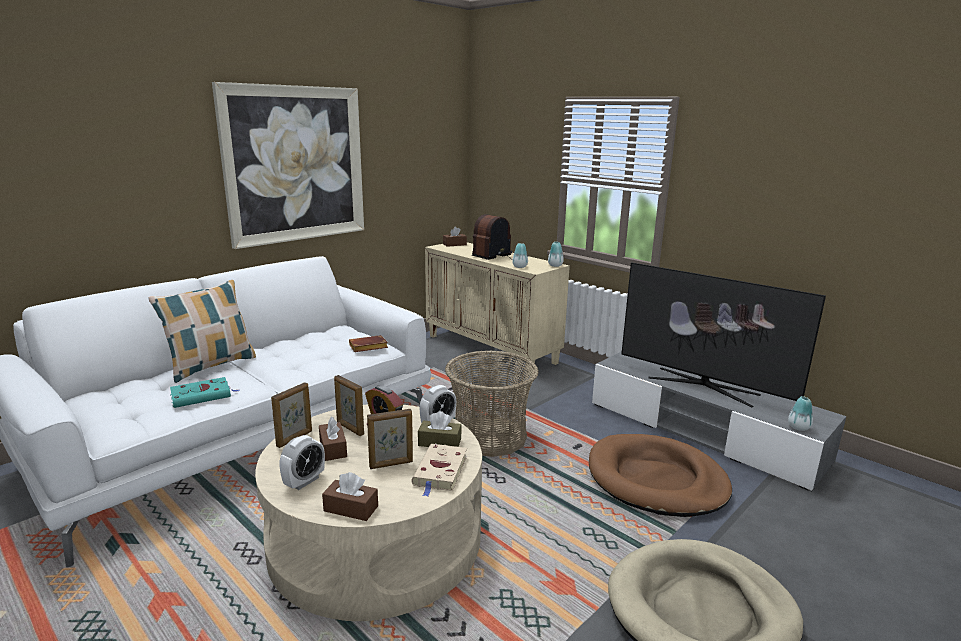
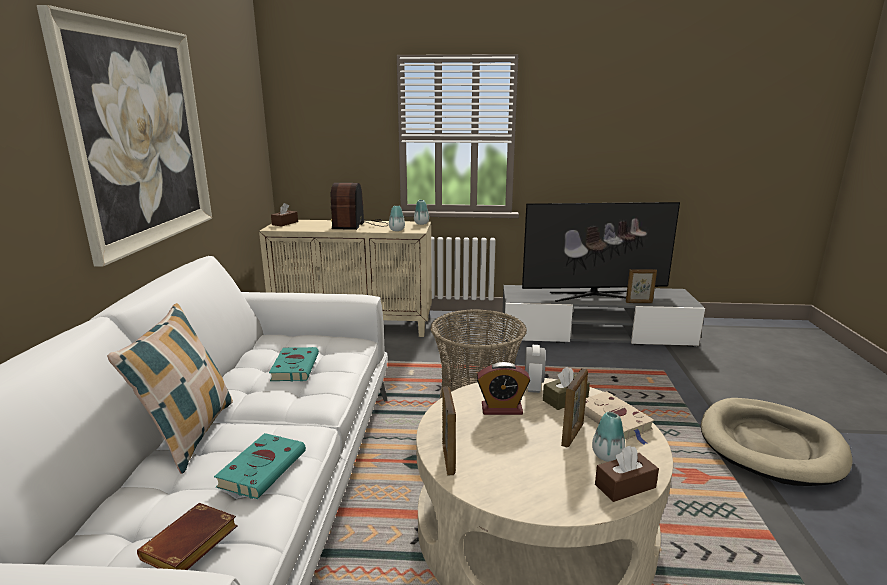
camera: 40 degrees left, 0 degrees up
alarm clock [279,435,325,490] -> none
brown tissue box [319,417,347,461] -> none
picture frame [334,375,364,436] -> picture frame moved to [626,269,657,303]
brown book [349,335,388,352] -> brown book moved to [137,503,238,570]
brown dog bed [589,434,732,517] -> none
vase [788,396,813,431] -> vase moved to [592,412,625,462]
none -> turquoise book [269,347,319,381]

